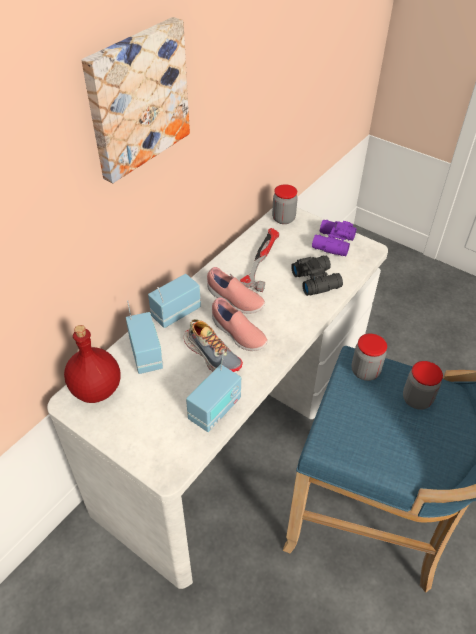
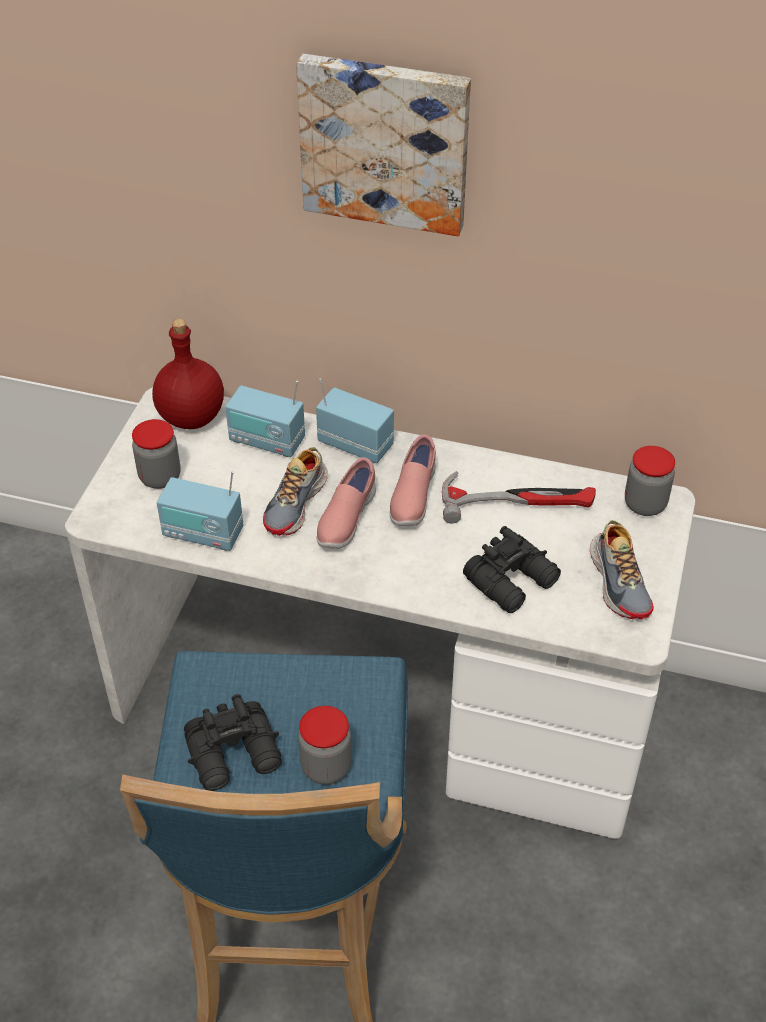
camera: 70 degrees right, 0 degrees up
radio [126,300,163,374] -> radio turned 60 degrees clockwise [225,380,305,457]
purple binoculars [312,220,357,256] -> shoe [590,520,654,620]
jar [352,333,387,381] -> jar moved to [132,419,181,489]
none -> black binoculars [184,694,282,791]

